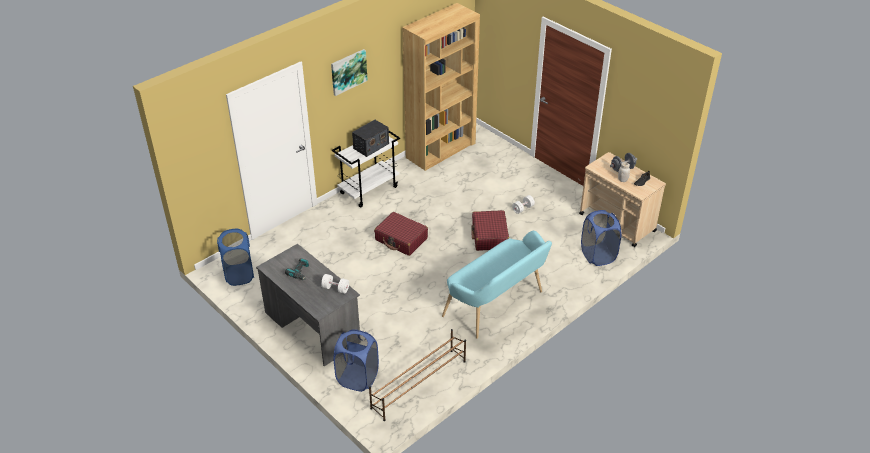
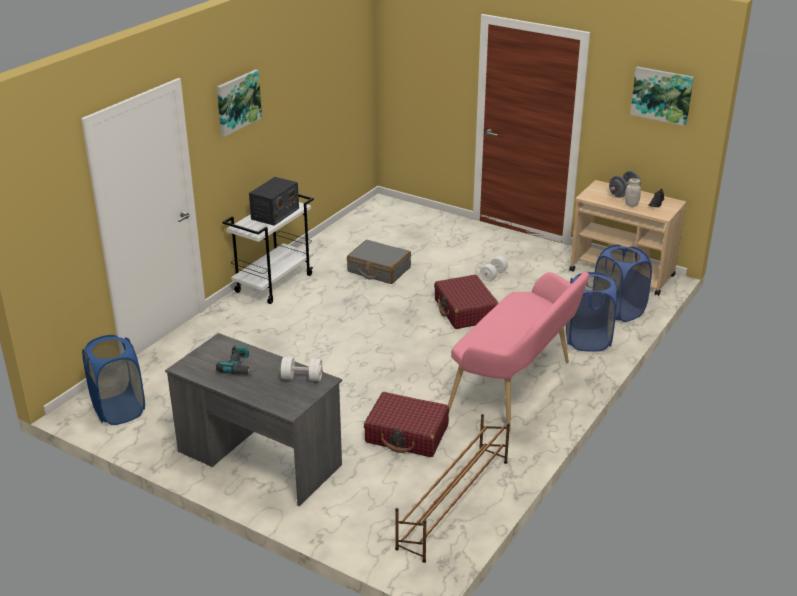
camera: 15 degrees left, 10 degrees down
blue laundry basket [333,330,379,392] -> blue laundry basket moved to [566,272,617,352]
red suitcase [374,212,428,256] -> red suitcase moved to [364,392,449,457]
brown bookcase [402,3,480,171] -> none
turquoise bench [442,231,552,339] -> pink bench [448,272,589,431]
none -> grey suitcase [347,240,411,284]
none -> picture [630,66,694,126]

